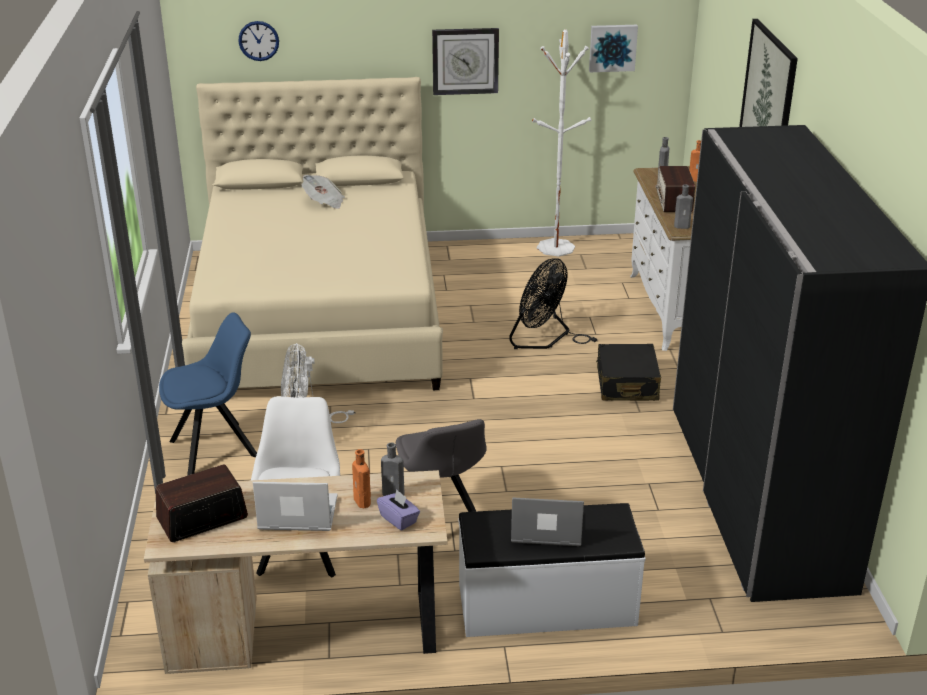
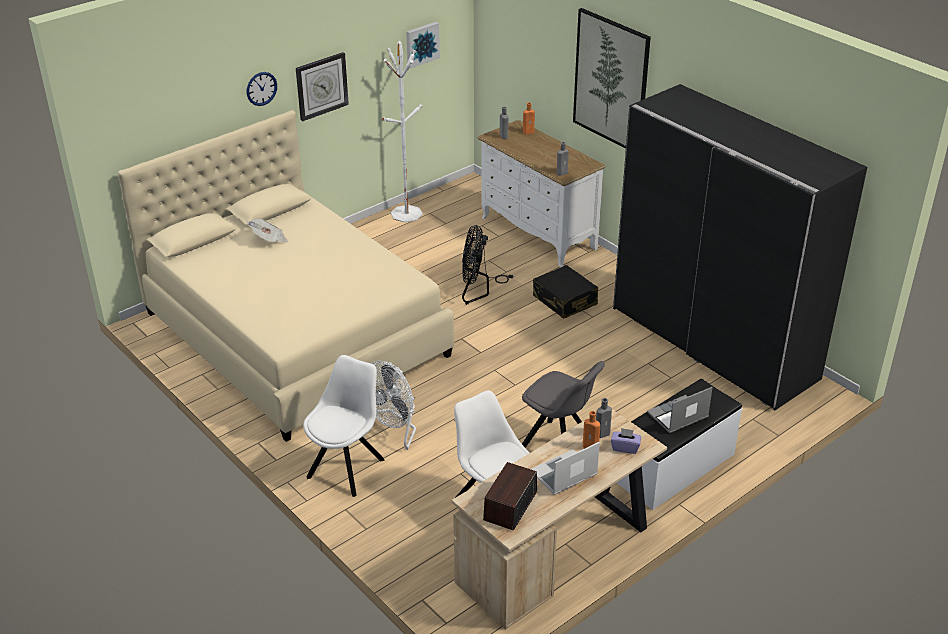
camera: 35 degrees left, 5 degrees up
blue chair [159,312,257,476] -> white chair [303,355,385,497]
wall clock [238,21,279,61] -> wall clock moved to [247,72,277,106]
radio [656,166,695,212] -> none

